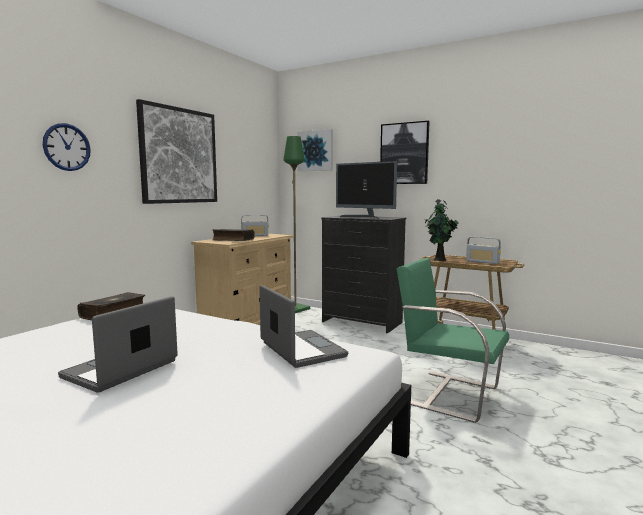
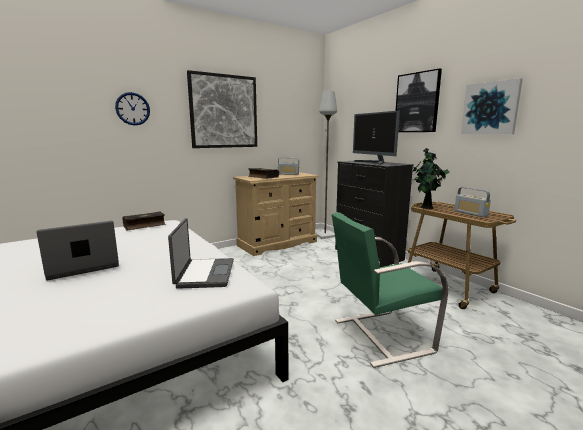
camera: 25 degrees right, 5 degrees up
green floor lamp [283,136,310,313] -> grey floor lamp [315,91,337,239]
picture [297,129,333,171] -> picture moved to [461,78,523,134]
green chair [397,258,509,423] -> green chair turned 75 degrees counterclockwise [332,212,449,368]

